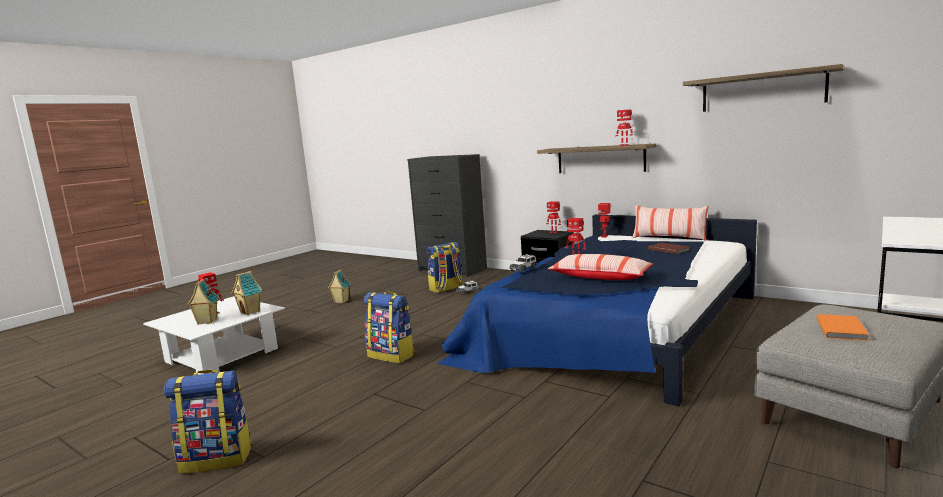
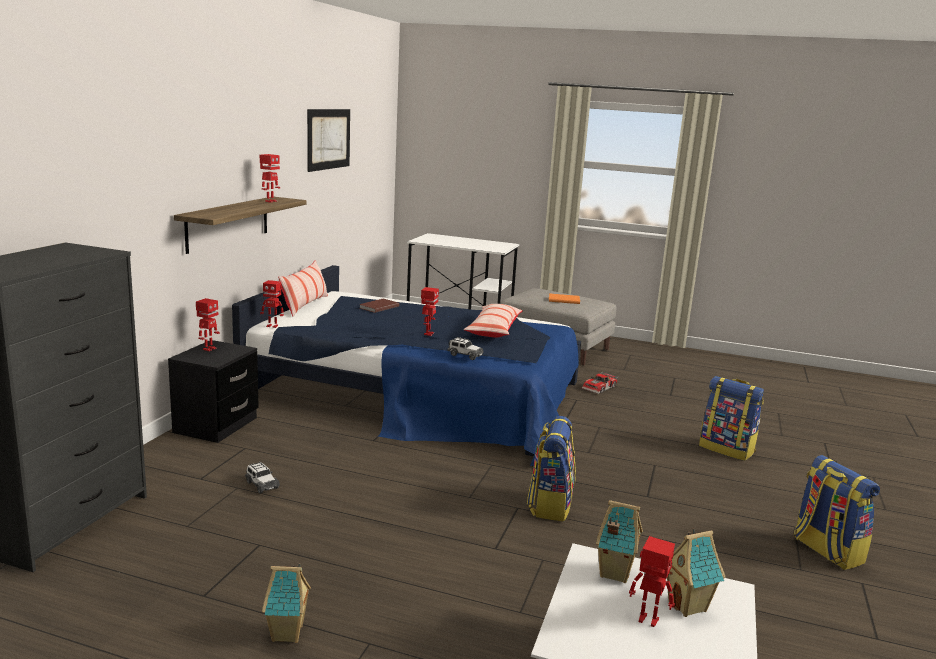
camera: 110 degrees left, 5 degrees up
backpack [427,242,463,293] -> backpack moved to [699,376,764,461]
shelf [683,64,845,112] -> picture [307,109,350,172]
none -> toy car [582,372,619,394]

